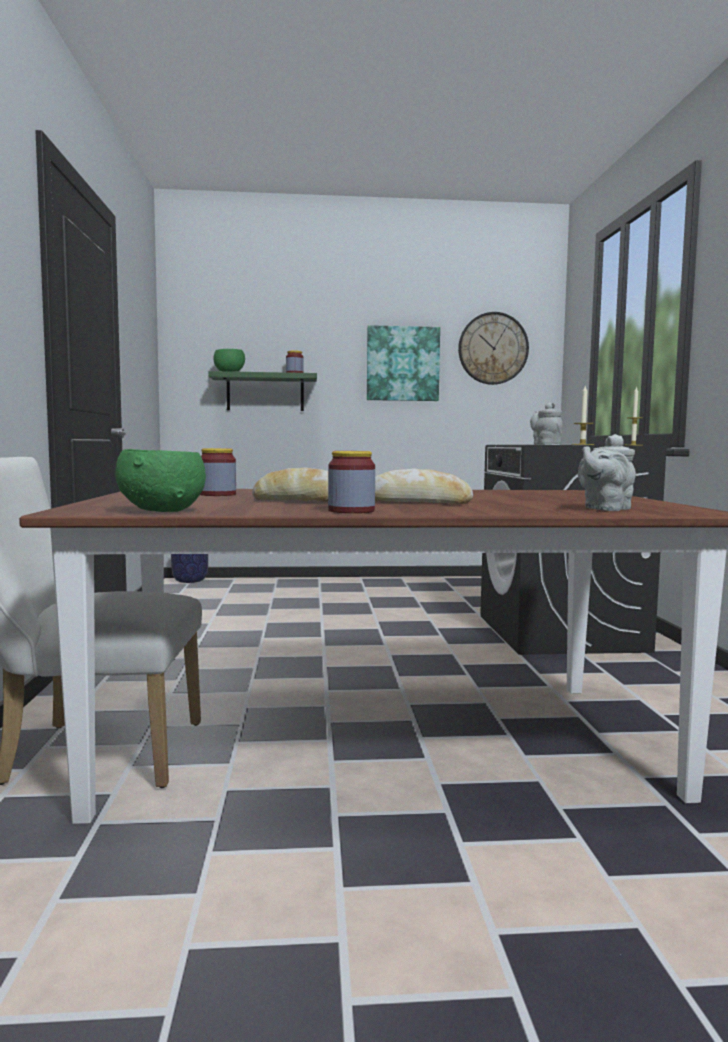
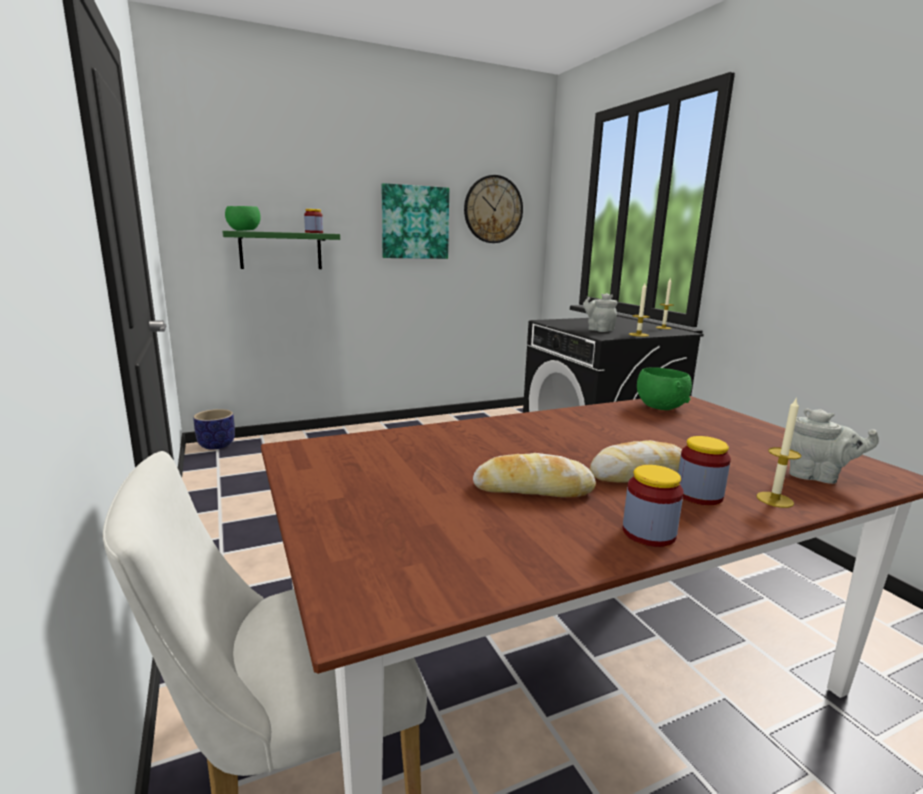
camera: 20 degrees left, 10 degrees up
green bowl [115,449,206,512] -> green bowl moved to [637,367,692,410]
jar [200,448,236,496] -> jar moved to [678,436,731,505]
grey teapot [578,434,636,511] -> grey teapot turned 90 degrees counterclockwise [789,409,879,484]
none -> candle [756,397,802,508]

